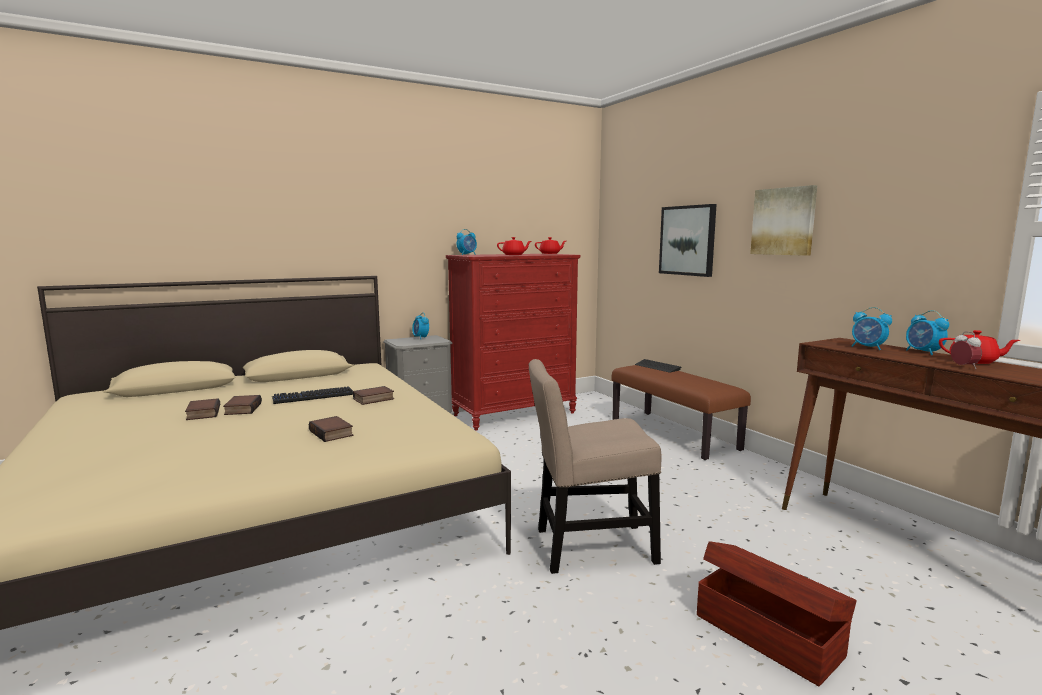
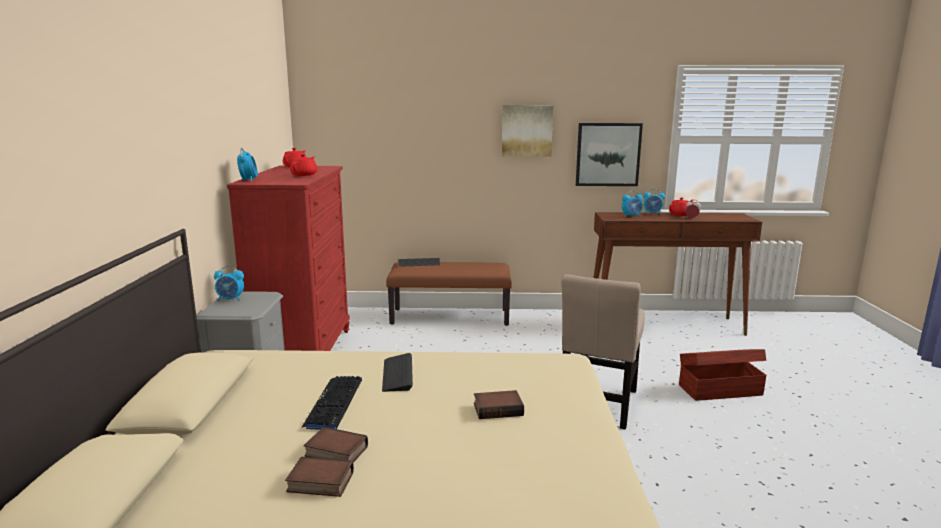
camera: 60 degrees left, 5 degrees up
book [353,386,394,405] -> keyboard [382,353,413,392]
picture [659,204,717,277] -> picture moved to [576,123,643,186]

